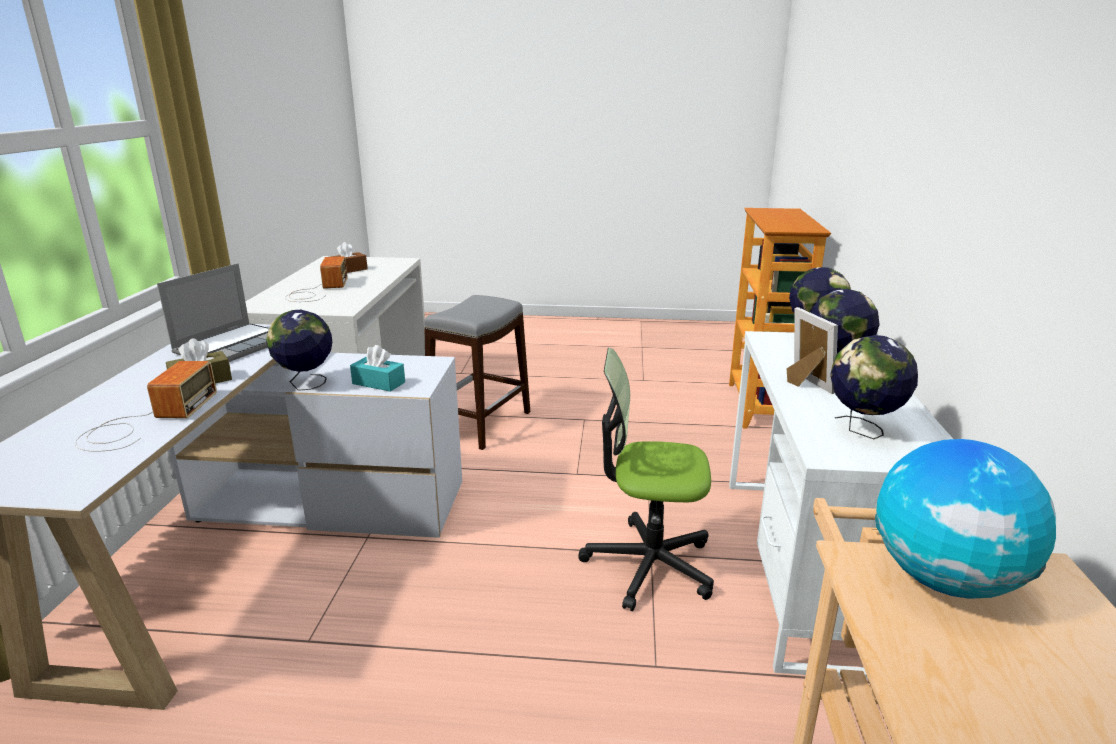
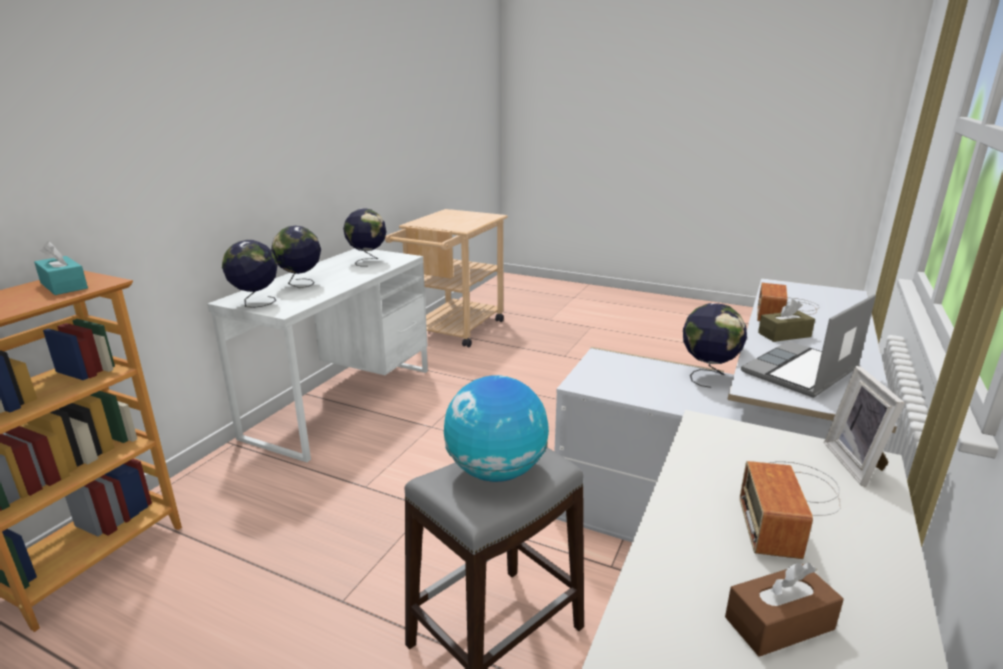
camera: 160 degrees left, 0 degrees up
turquoise tissue box [350,345,405,392] -> turquoise tissue box moved to [34,241,88,295]
office chair [578,348,714,611] -> none
picture frame [787,307,838,394] -> picture frame moved to [824,366,905,487]
globe [875,439,1056,598] -> globe moved to [444,375,549,482]

